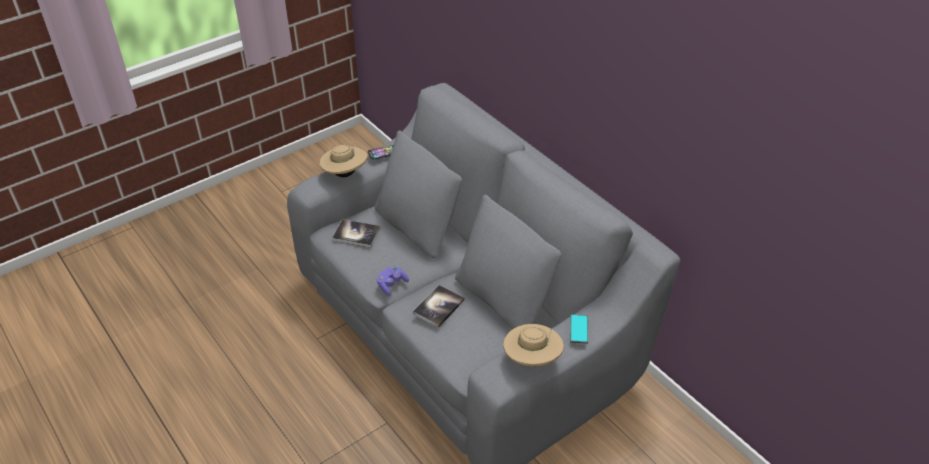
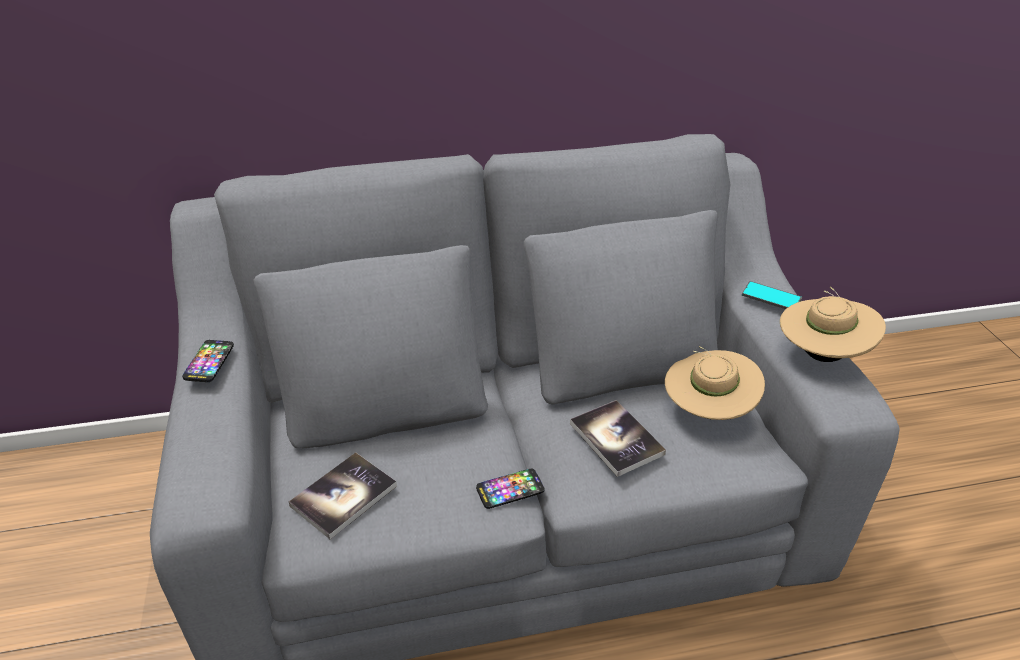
camera: 65 degrees left, 5 degrees down
beige hat [320,142,368,177] -> beige hat moved to [665,346,765,420]
purple game controller [377,266,409,296] -> phone [476,468,545,509]

